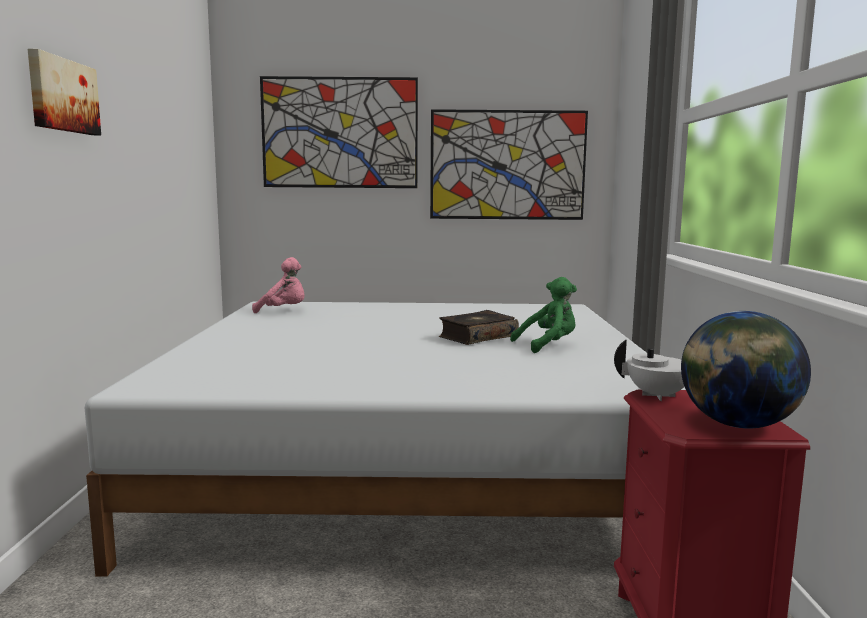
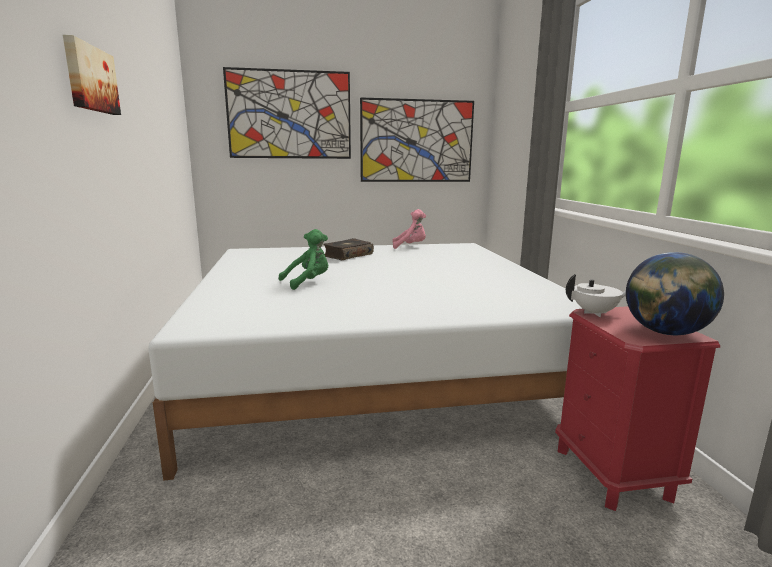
camera: 10 degrees left, 5 degrees up
pink plush toy [252,257,304,313] -> pink plush toy moved to [392,209,426,249]
book [439,310,519,345] -> book moved to [323,238,374,260]
green plush toy [510,277,577,353] -> green plush toy moved to [279,229,329,290]

